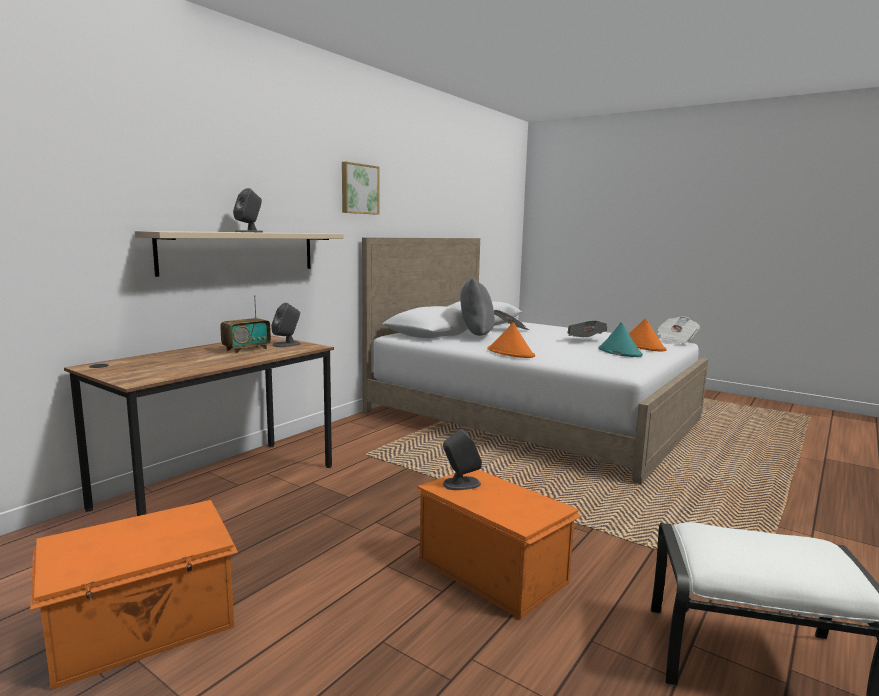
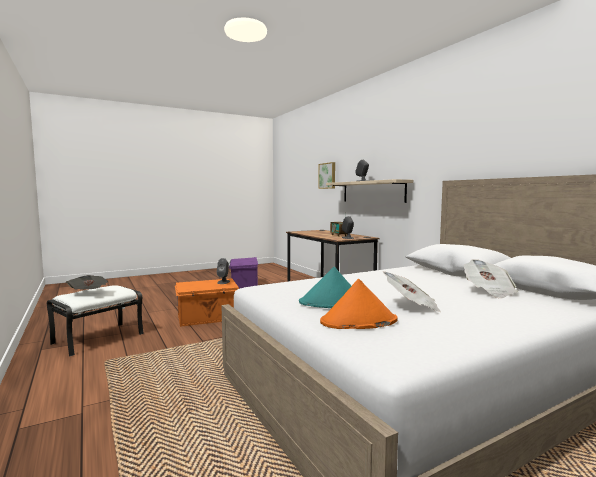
camera: 115 degrees right, 5 degrees down
orange storage box [30,500,238,690] -> purple storage box [229,257,258,289]
picture [342,162,379,214] -> picture moved to [318,162,335,189]
grey pillow [460,278,495,336] -> none
orange hat [487,322,535,358] -> none
newspaper [657,316,700,344] -> newspaper moved to [65,275,109,290]

